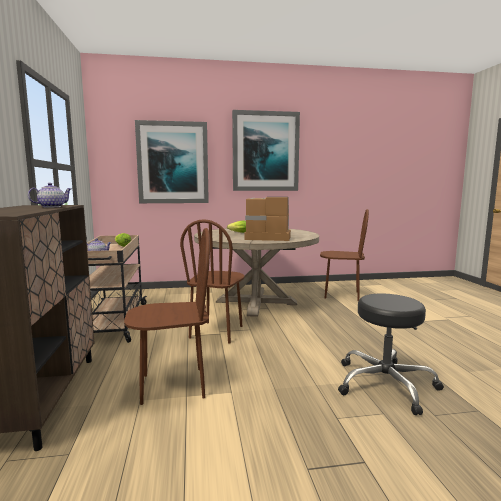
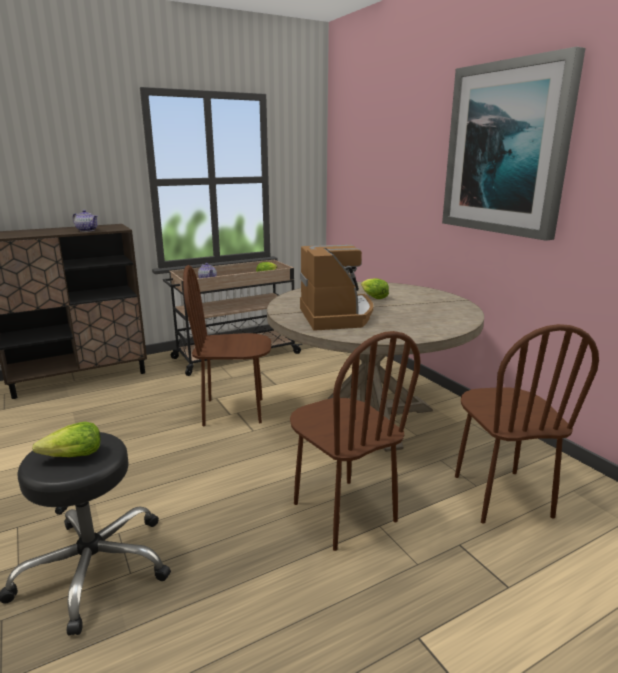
camera: 70 degrees right, 10 degrees up
brown chair [124,228,210,405] -> brown chair moved to [290,331,421,551]
picture [135,120,209,203] -> none
none -> lettuce [32,422,101,457]

